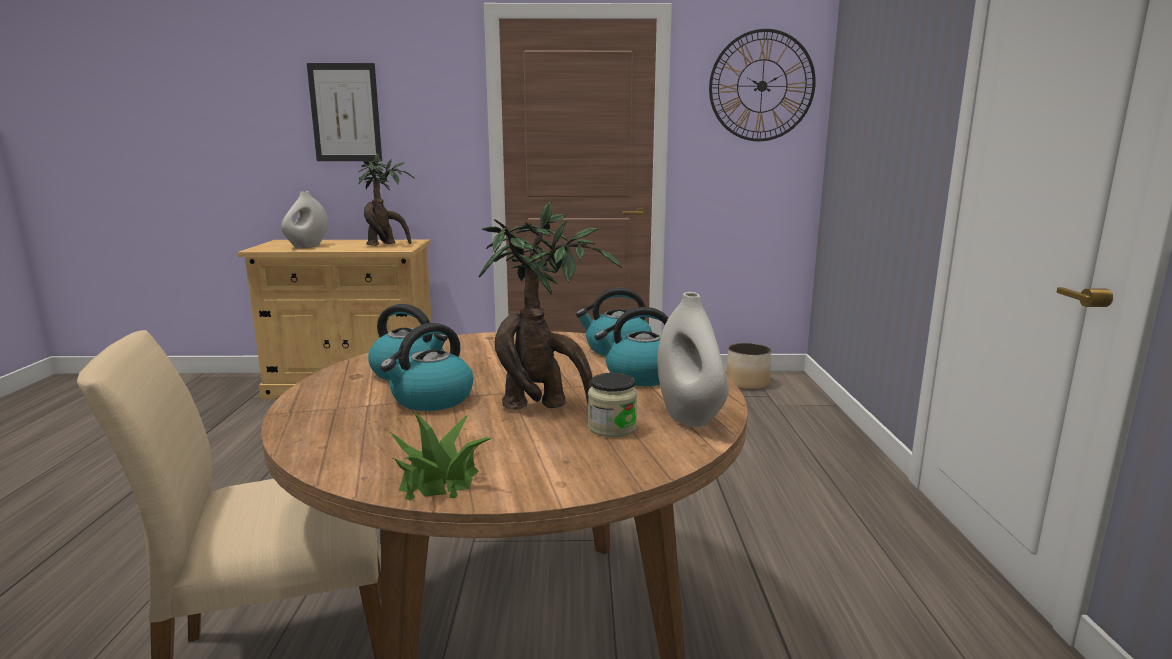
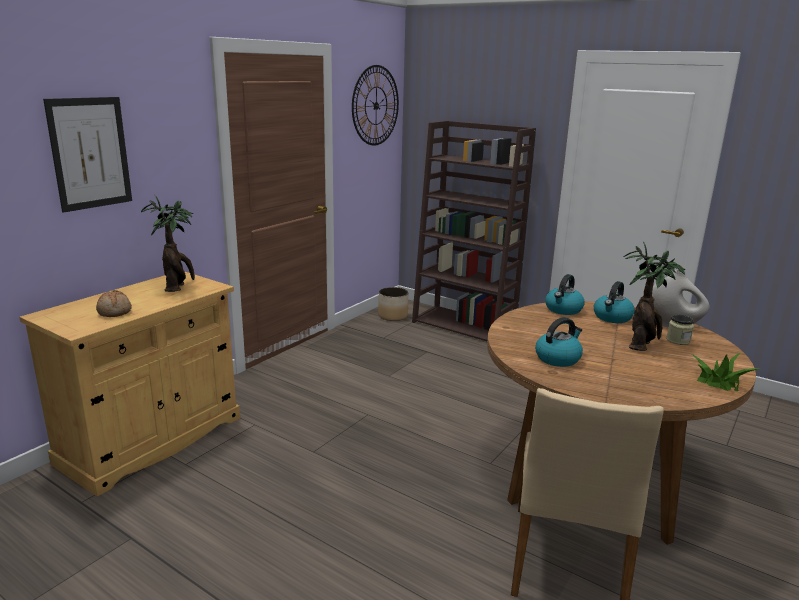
camera: 55 degrees left, 5 degrees up
white vase [281,191,328,248] -> bread [96,290,132,317]
kettle [380,323,473,411] -> none
none -> brown bookcase [412,121,536,341]

